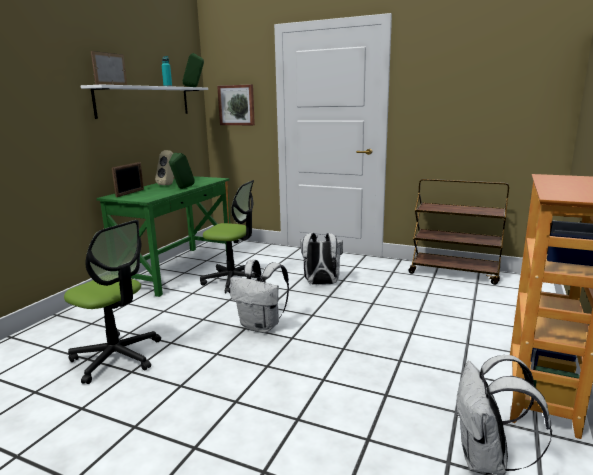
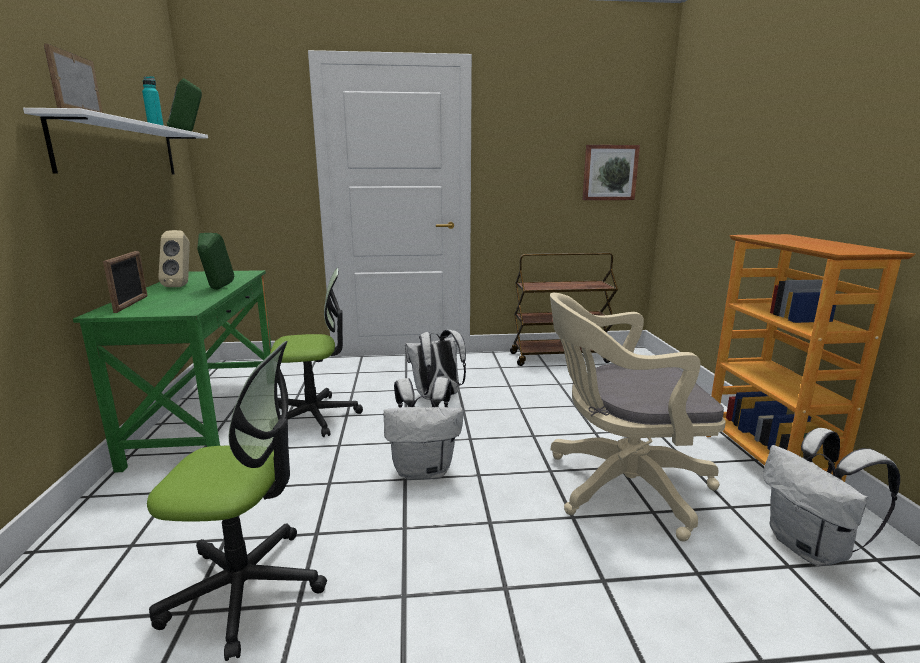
camera: 30 degrees left, 0 degrees up
picture [217,84,255,125] -> picture moved to [582,145,640,200]
none -> beige office chair [550,293,726,542]

